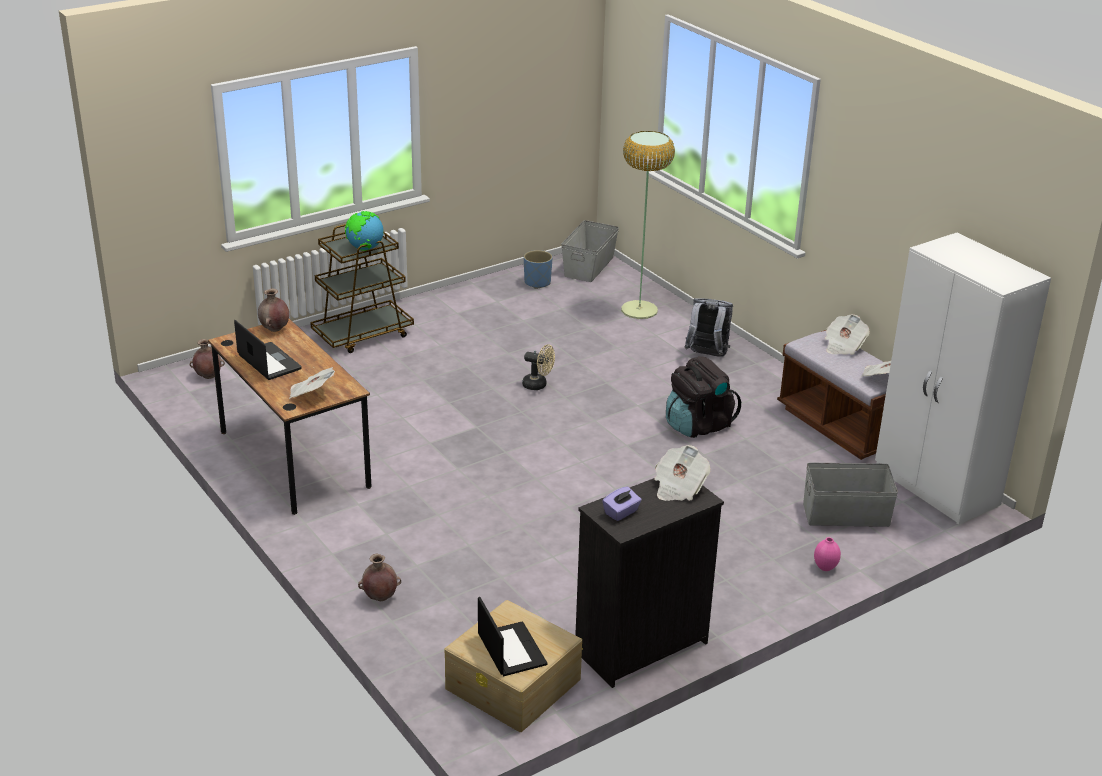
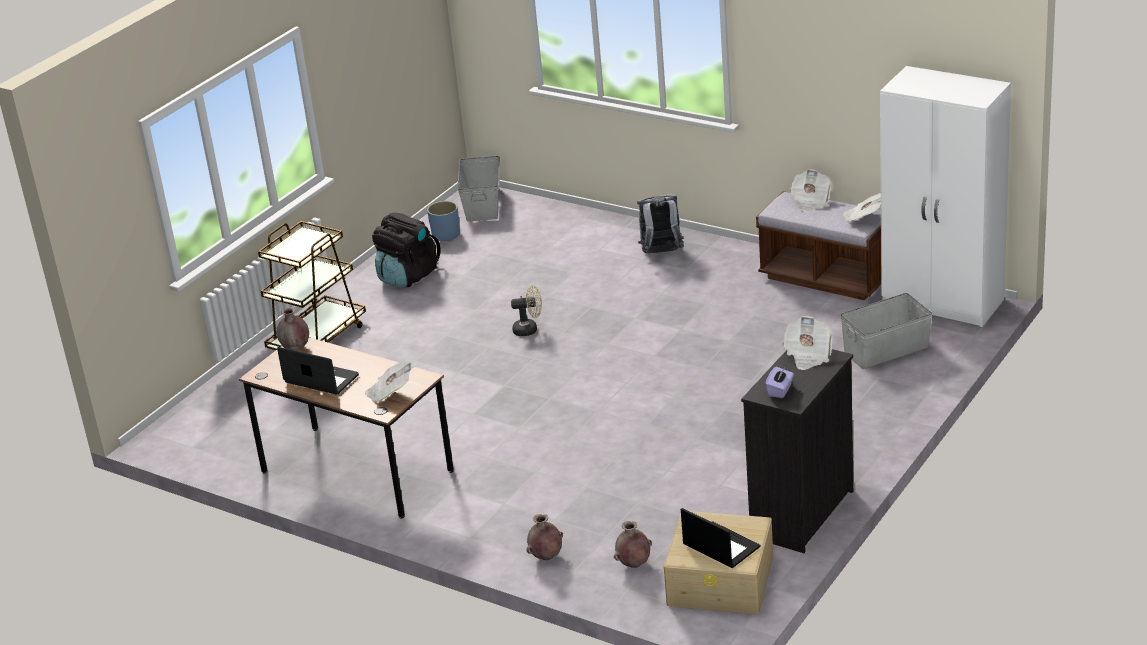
camera: 20 degrees left, 0 degrees up
brown vase [190,339,225,379] -> brown vase moved to [614,521,652,568]
globe [345,211,384,251] -> none
floor lamp [621,131,675,319] -> none
black backpack [666,356,741,438] -> black backpack moved to [372,212,441,287]
pink vase [814,537,841,571] -> none

